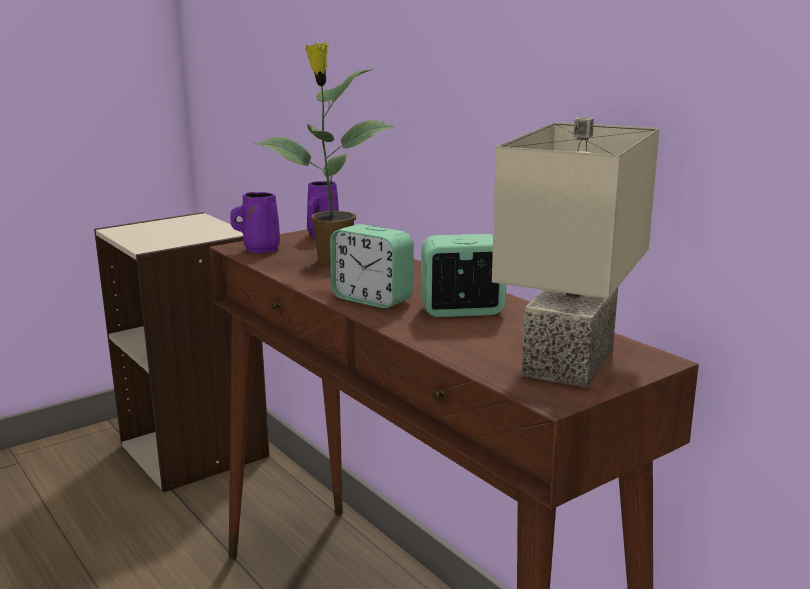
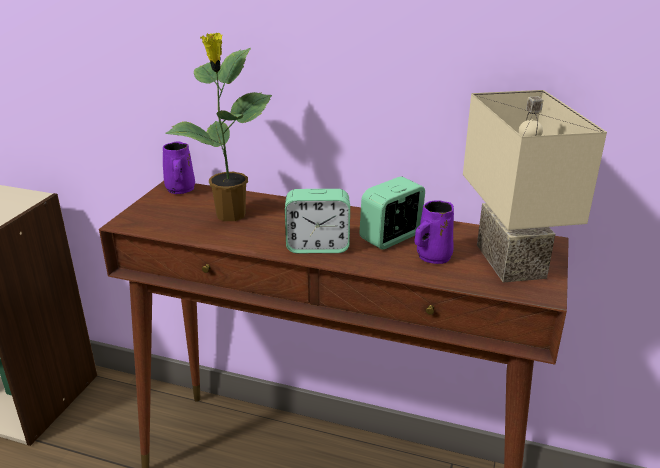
camera: 35 degrees left, 10 degrees up
purple mug [230,192,280,253] -> purple mug moved to [414,200,454,264]

